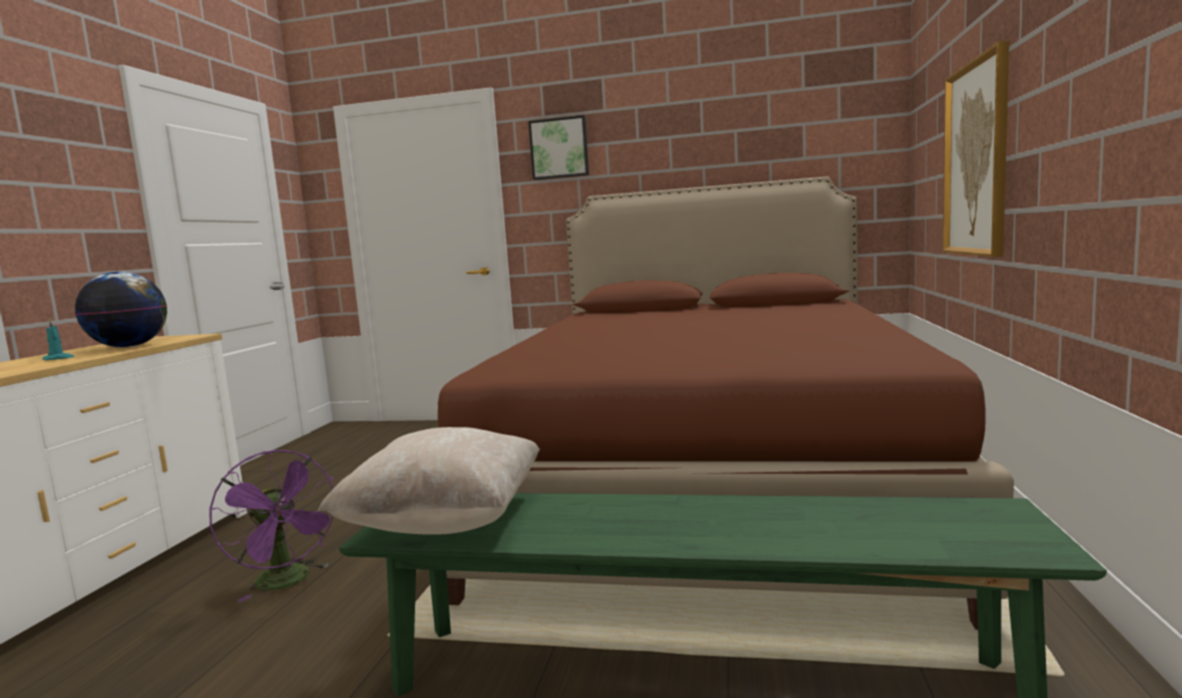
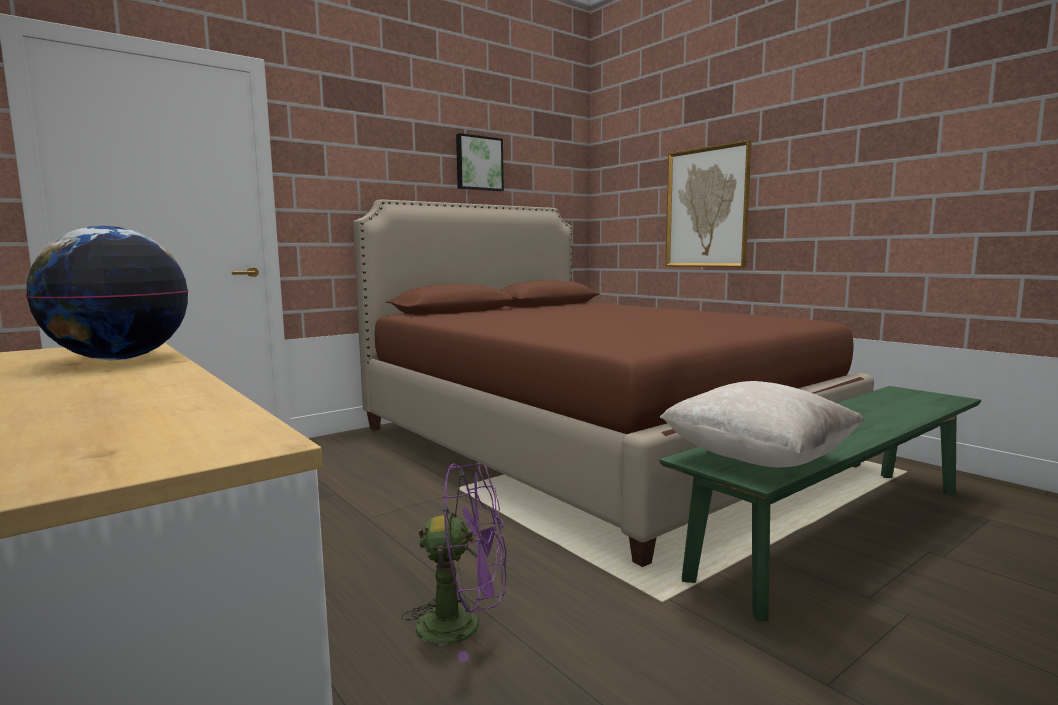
camera: 50 degrees left, 0 degrees up
turquoise candle [43,319,75,360] -> none
picture [528,115,589,180] -> picture moved to [456,133,504,191]

